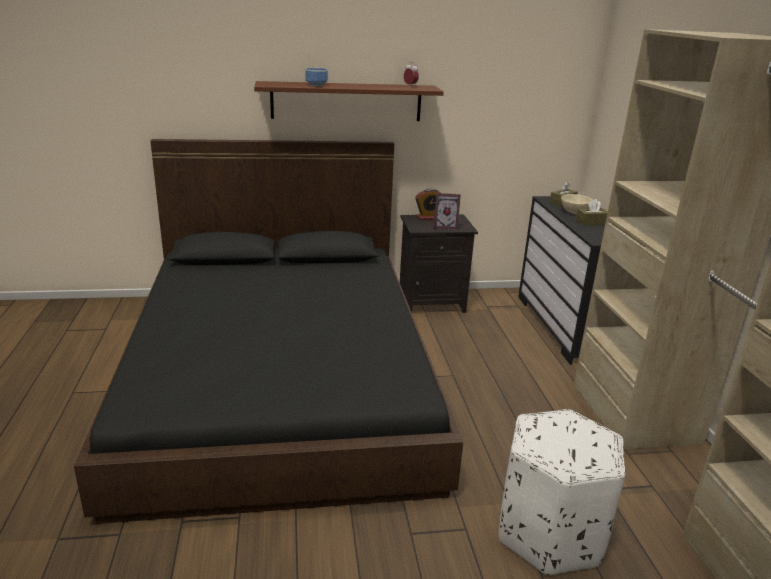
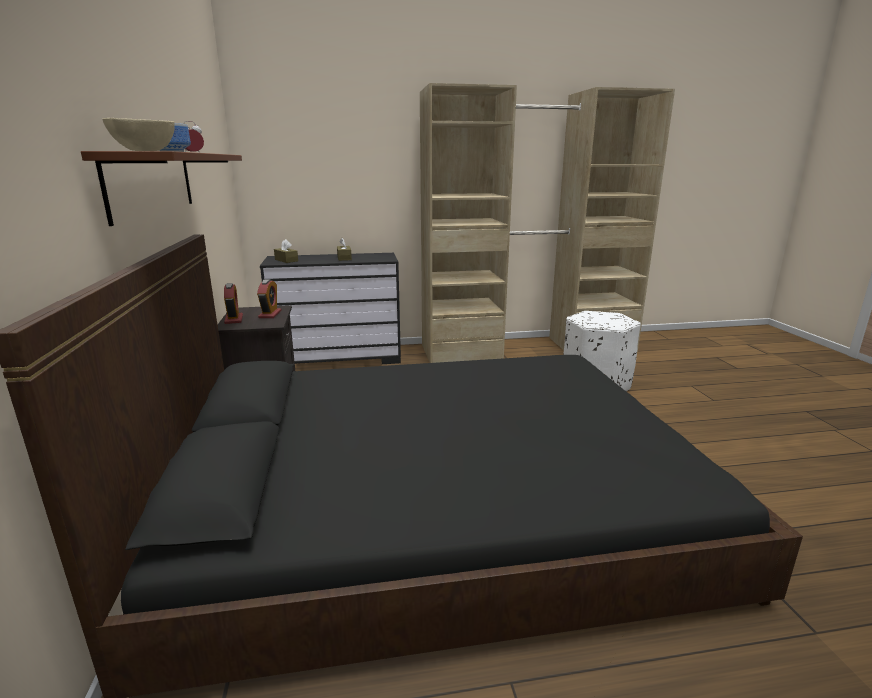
camera: 90 degrees left, 5 degrees down
picture frame [434,193,461,230] -> alarm clock [257,279,281,318]
beige bowl [561,194,593,214] -> beige bowl moved to [103,118,175,151]

